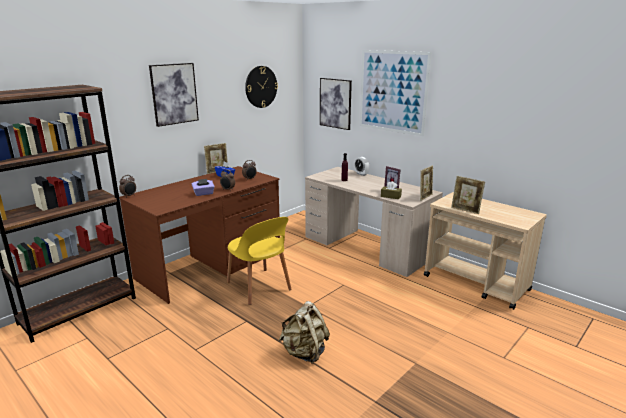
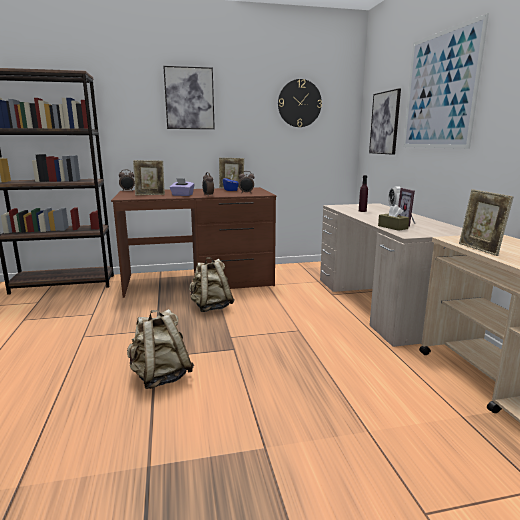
camera: 35 degrees right, 5 degrees down
yellow chair [227,217,292,305] -> beige backpack [189,257,235,312]
picture frame [420,166,433,201] -> picture frame moved to [133,160,165,195]

